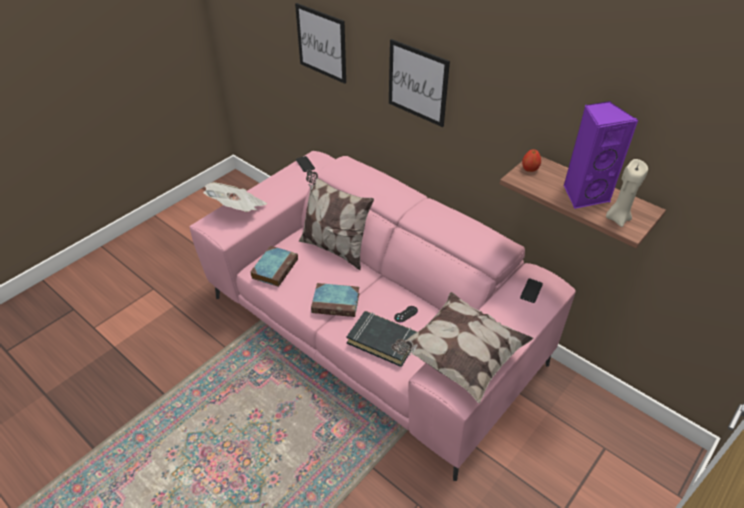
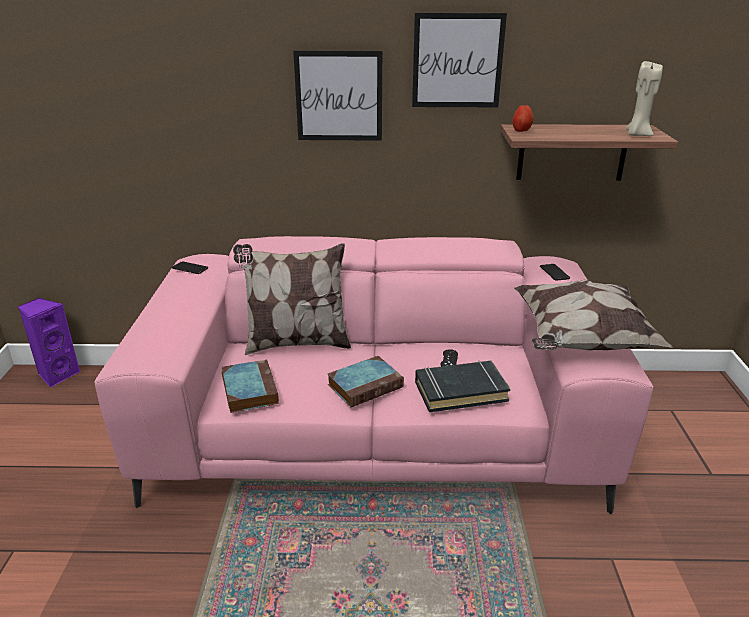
camera: 40 degrees left, 15 degrees down
newspaper [203,182,267,212] -> none
picture [295,3,346,84] -> picture moved to [412,13,507,107]
purple speaker [564,101,638,209] -> purple speaker moved to [18,297,80,388]

